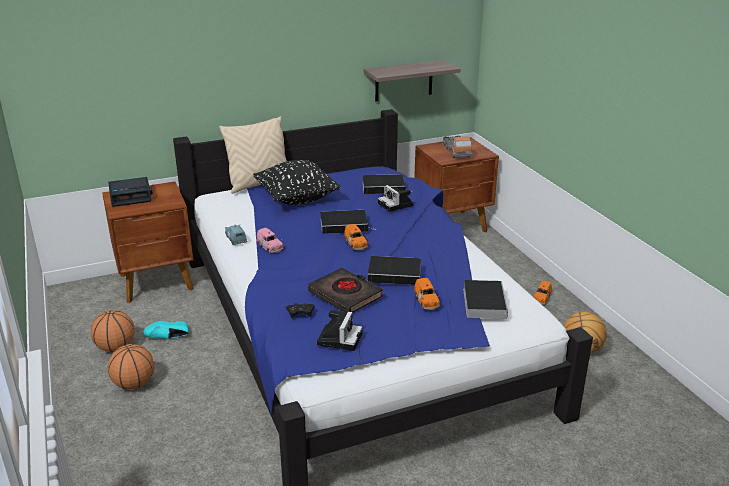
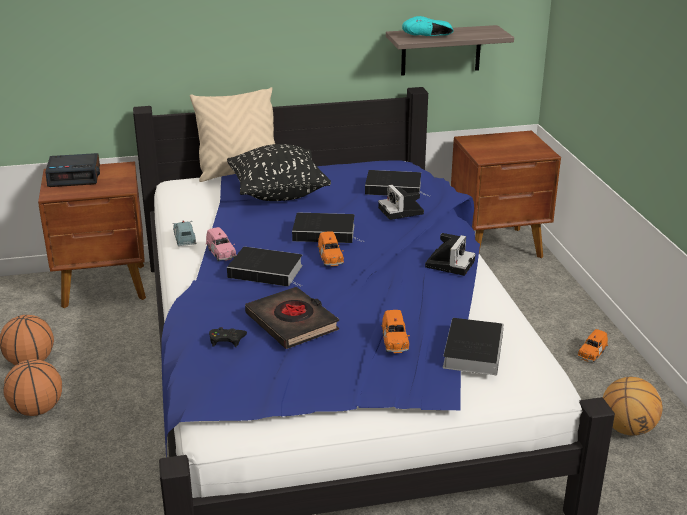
camera: 10 degrees right, 0 degrees up
turquoise shoe [143,321,189,339] -> turquoise shoe moved to [402,16,454,36]
camera [317,310,362,351] -> camera moved to [425,233,475,276]
book [368,256,421,285] -> book moved to [227,247,303,287]
toy truck [443,136,473,158] -> none

